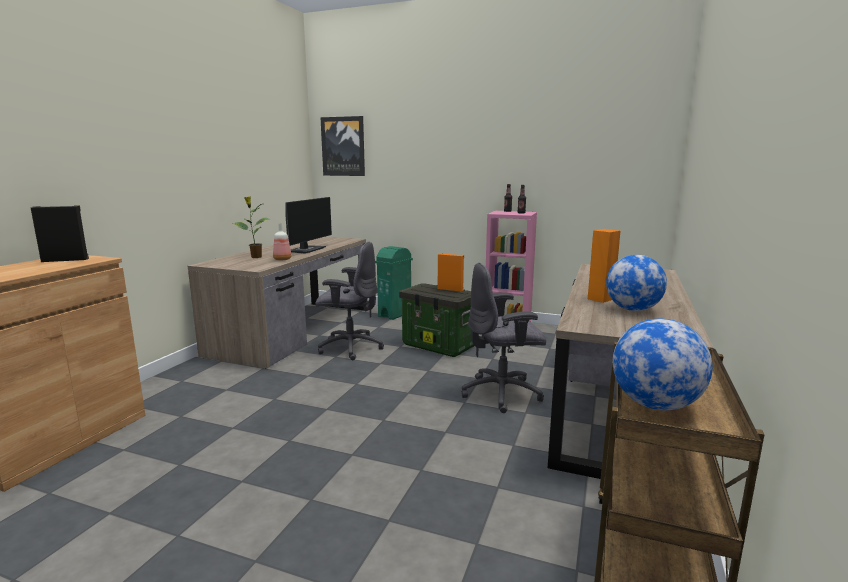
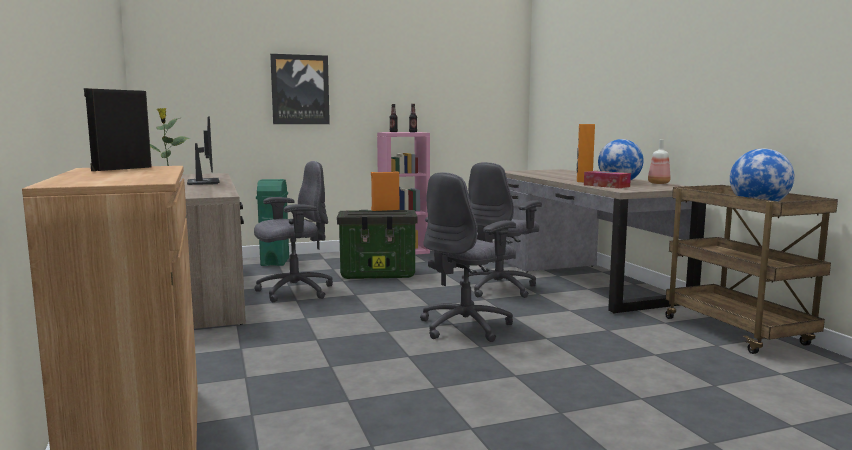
camera: 40 degrees left, 5 degrees down
bottle [273,223,291,260] -> bottle moved to [648,140,670,184]
picture [320,116,365,176] -> picture moved to [270,54,330,124]
none -> grey office chair [420,172,516,342]
none -> tissue box [584,171,631,188]

